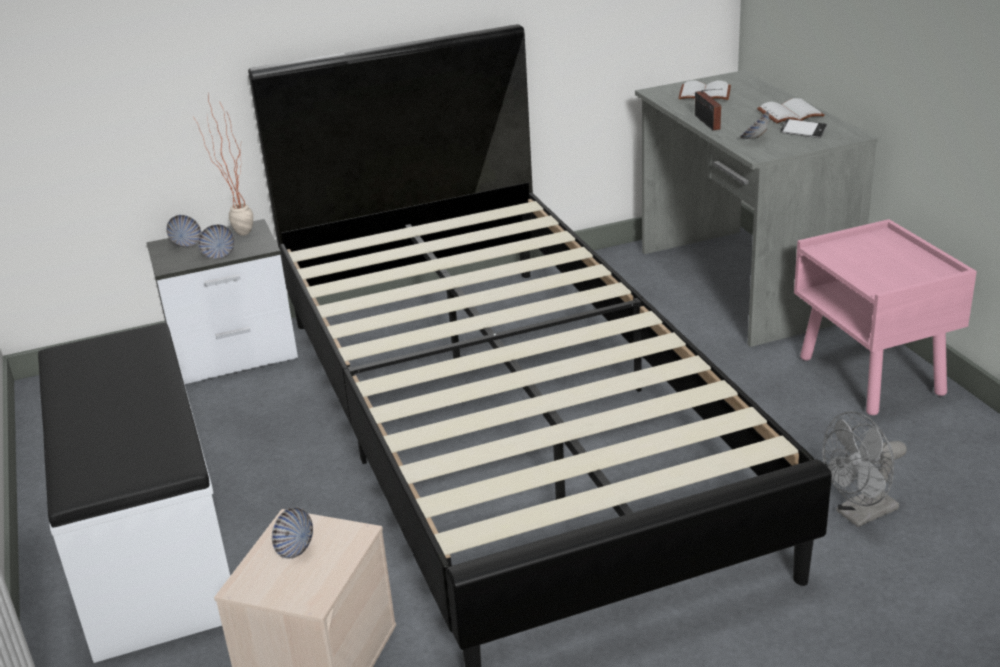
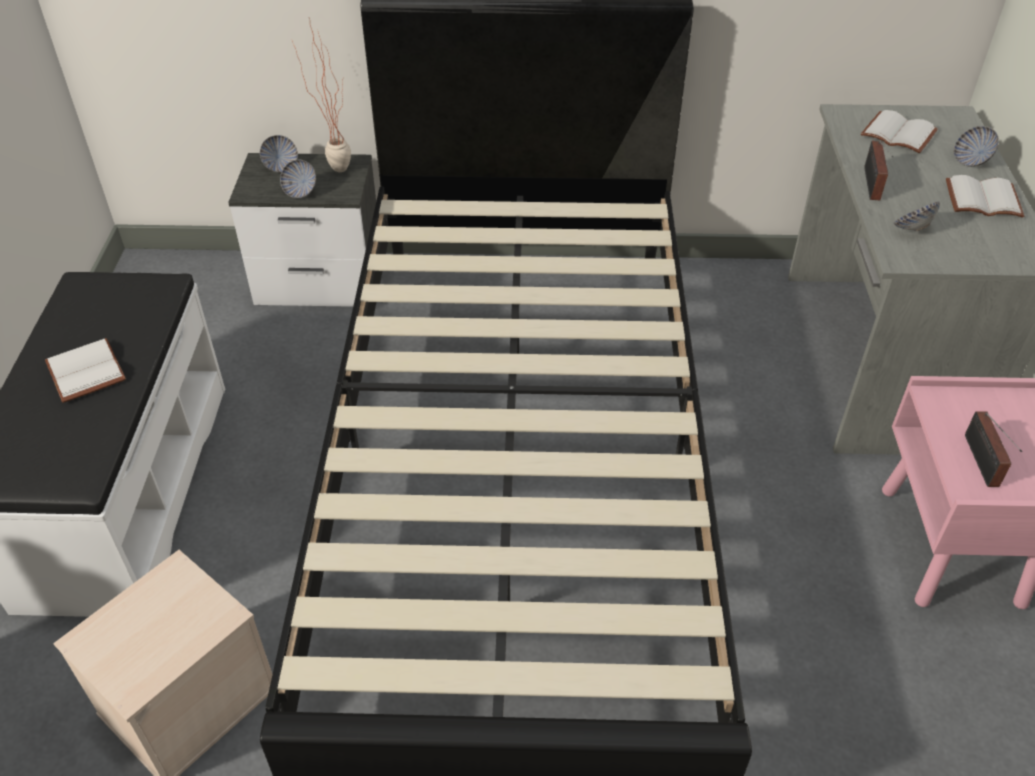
camera: 20 degrees right, 15 degrees up
bowl [272,507,313,559] -> bowl moved to [954,126,999,167]
phone [780,119,827,138] -> none
grey fan [822,411,907,527] -> none
none -> white book [45,338,126,403]
none -> radio [965,411,1022,487]

